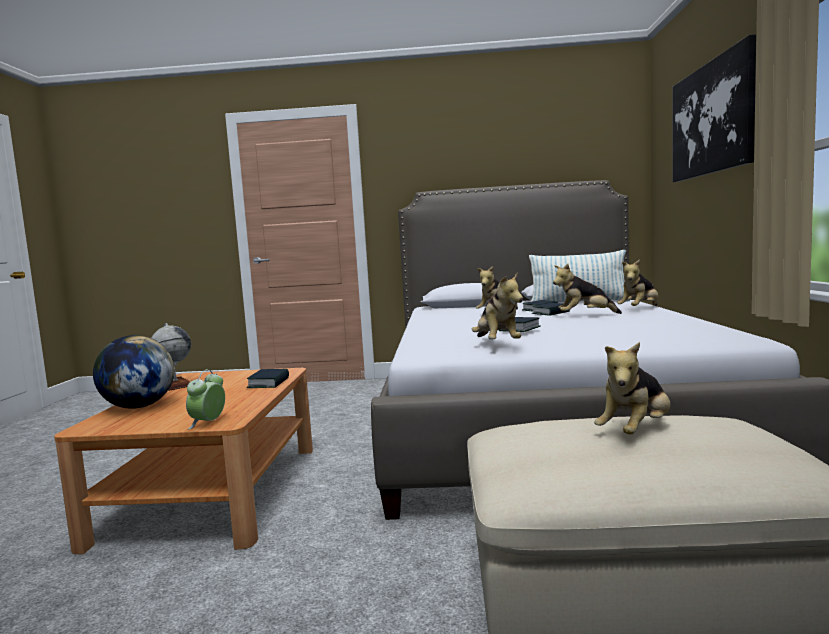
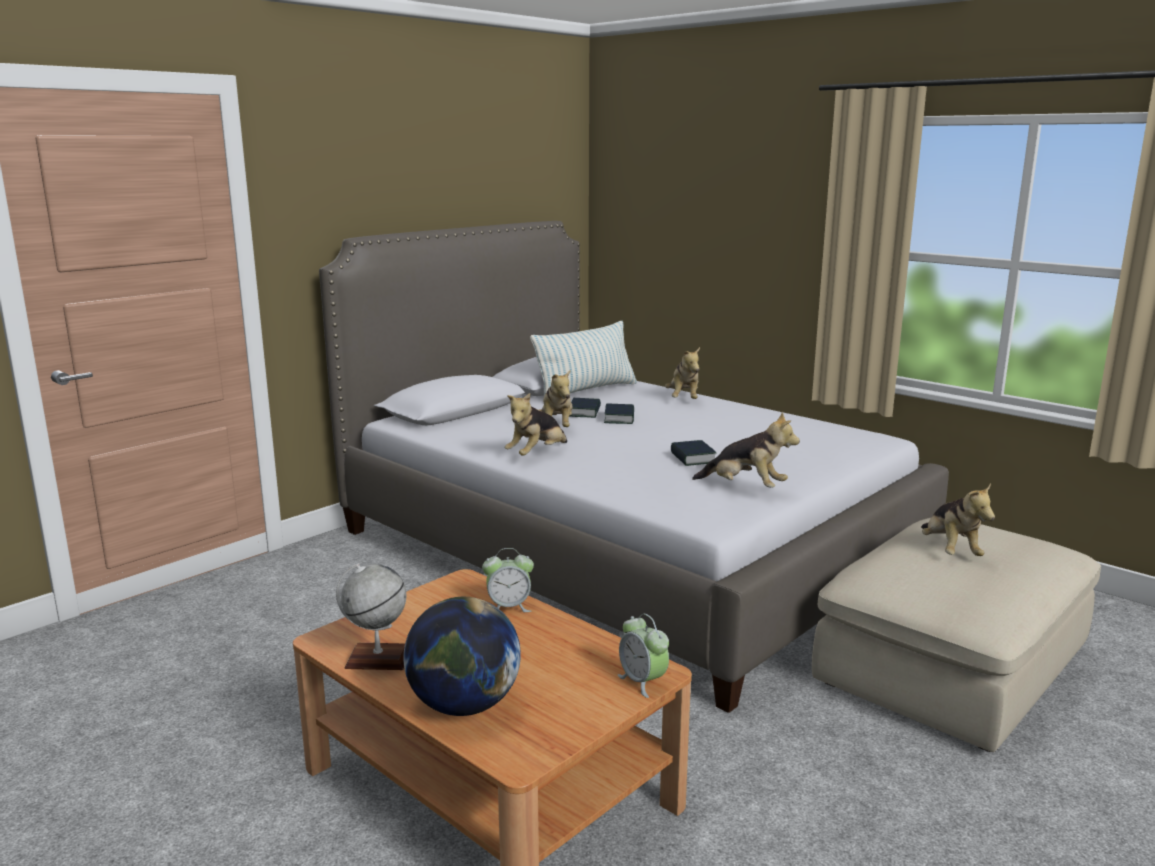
camera: 50 degrees left, 10 degrees up
book [247,369,289,388] -> alarm clock [482,548,534,612]
plush toy [553,264,622,314] -> plush toy moved to [505,393,567,456]
picture [673,35,756,182] -> none

